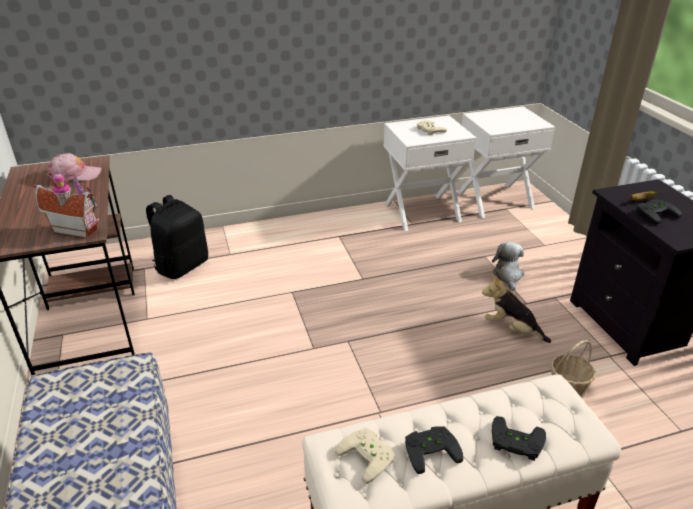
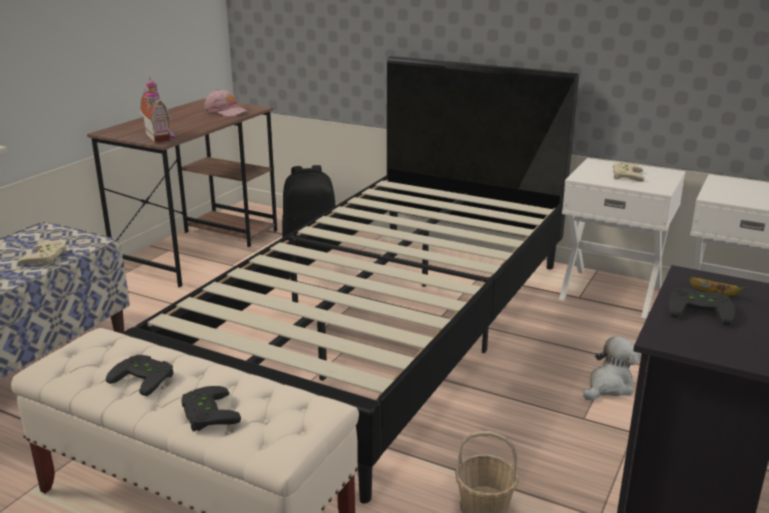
camera: 45 degrees right, 10 degrees down
beige game controller [335,428,395,484] -> beige game controller moved to [18,241,67,265]
plush toy [482,275,551,343] -> none
none -> black bed [122,56,579,504]

